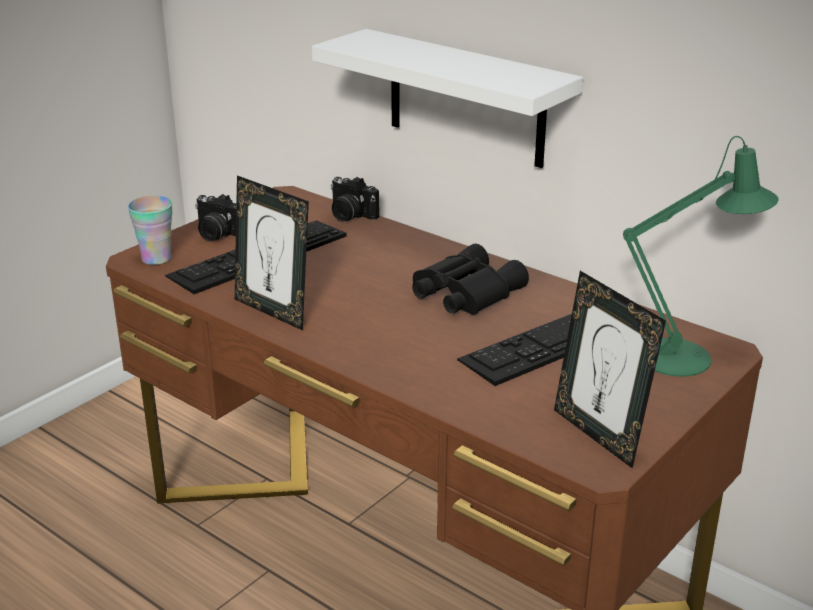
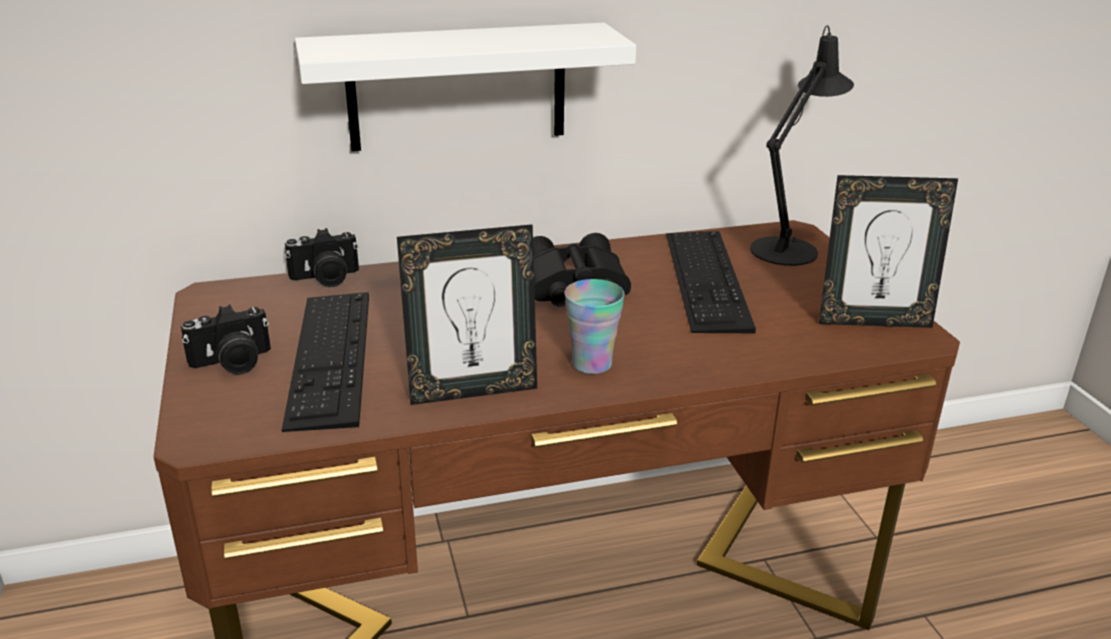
camera: 55 degrees left, 0 degrees up
cup [128,196,172,265] -> cup moved to [565,279,625,374]
green table lamp [623,136,779,377] -> black table lamp [750,25,854,266]

